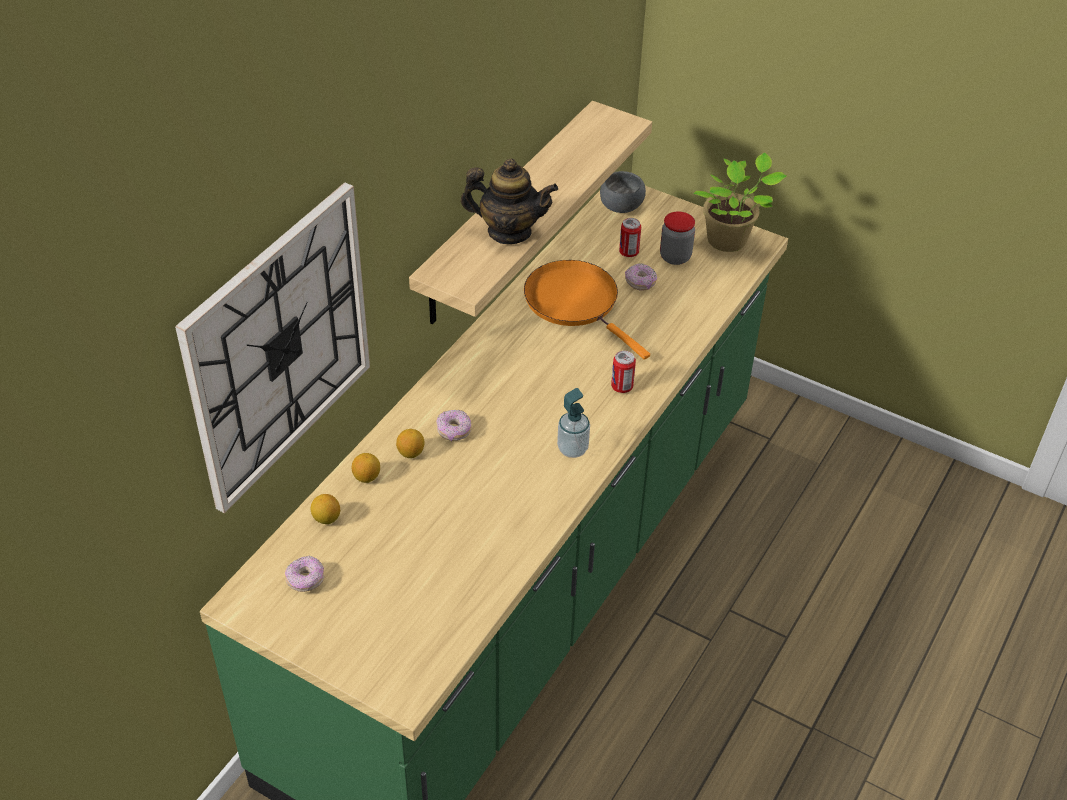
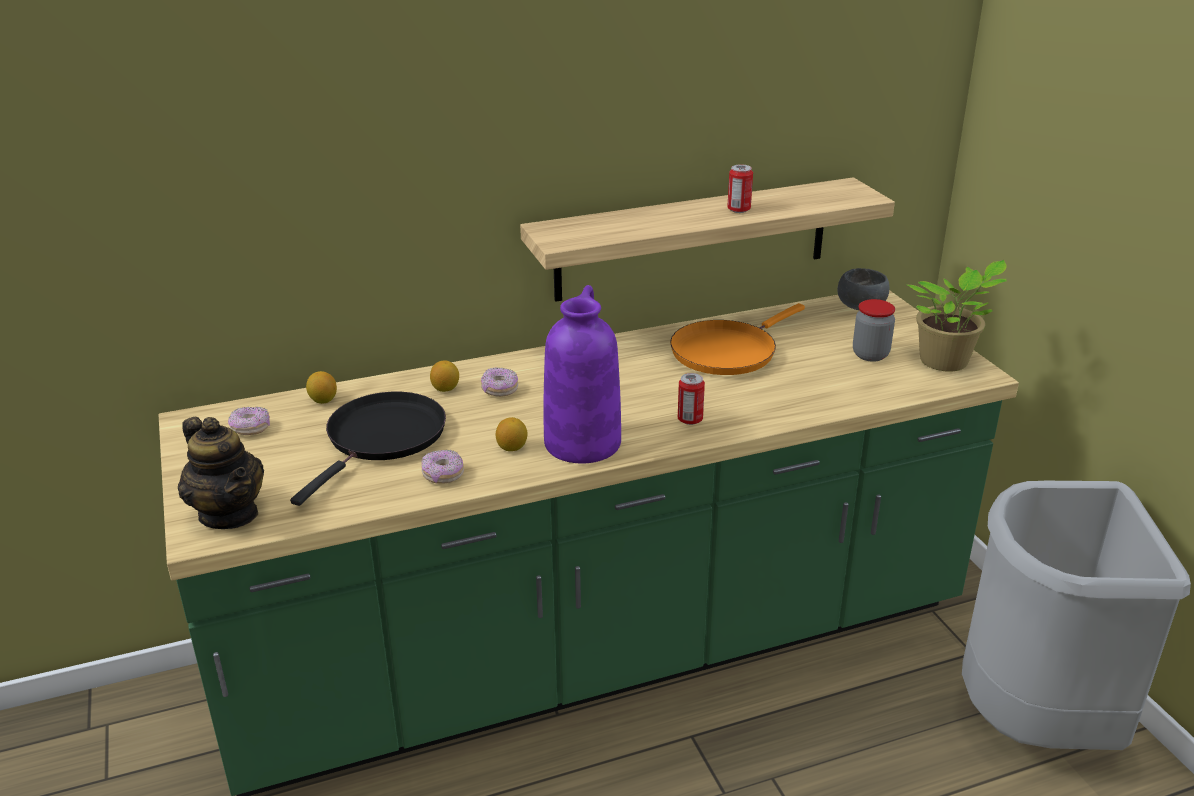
camera: 40 degrees right, 15 degrees down
wall clock [175,182,370,513] -> none
lemon [352,453,380,483] -> lemon moved to [496,417,528,451]
teapot [460,158,558,244] -> teapot moved to [178,417,264,529]
orange frying pan [524,260,650,360] -> orange frying pan turned 135 degrees counterclockwise [670,303,805,375]
soap dispenser [557,388,590,458] -> purple vase [543,285,621,463]
can [619,218,641,257] -> can moved to [727,164,753,213]
donut [625,263,657,291] -> donut moved to [421,450,464,484]
none -> black frying pan [290,392,446,506]
none -> grey trash can [962,481,1191,750]

